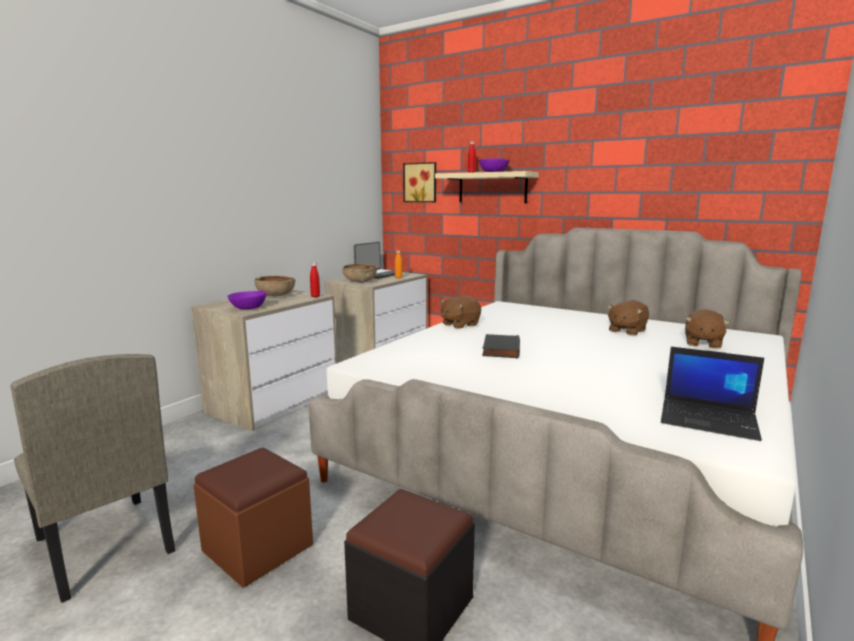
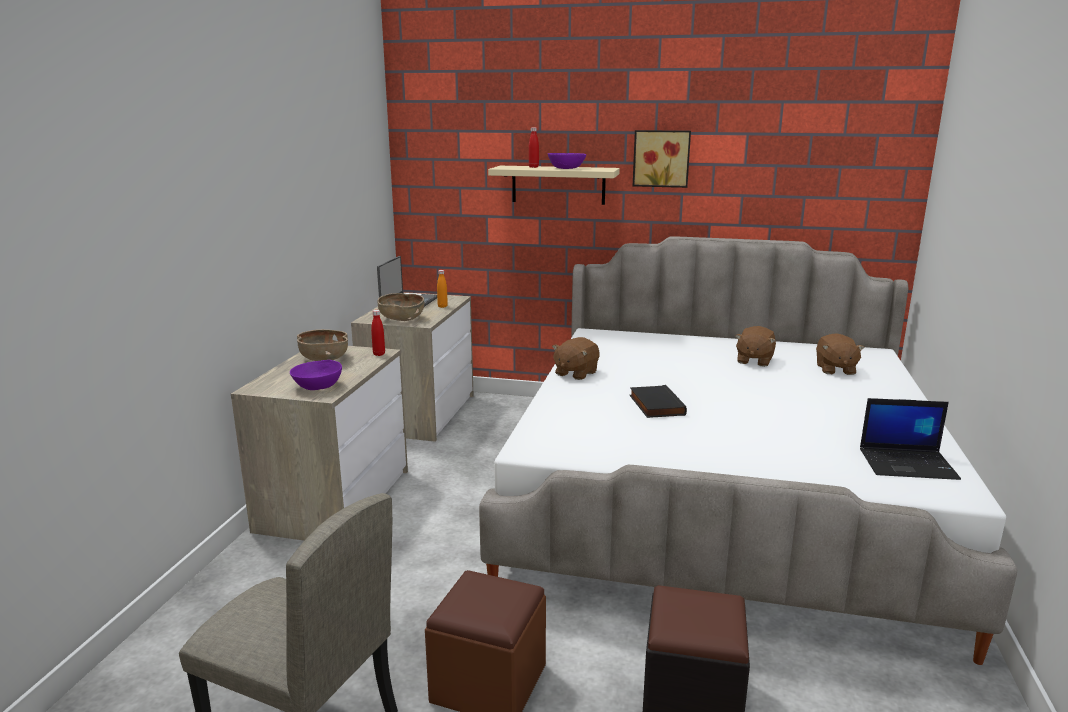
camera: 20 degrees left, 5 degrees up
picture [403,162,436,202] -> picture moved to [633,130,691,188]

